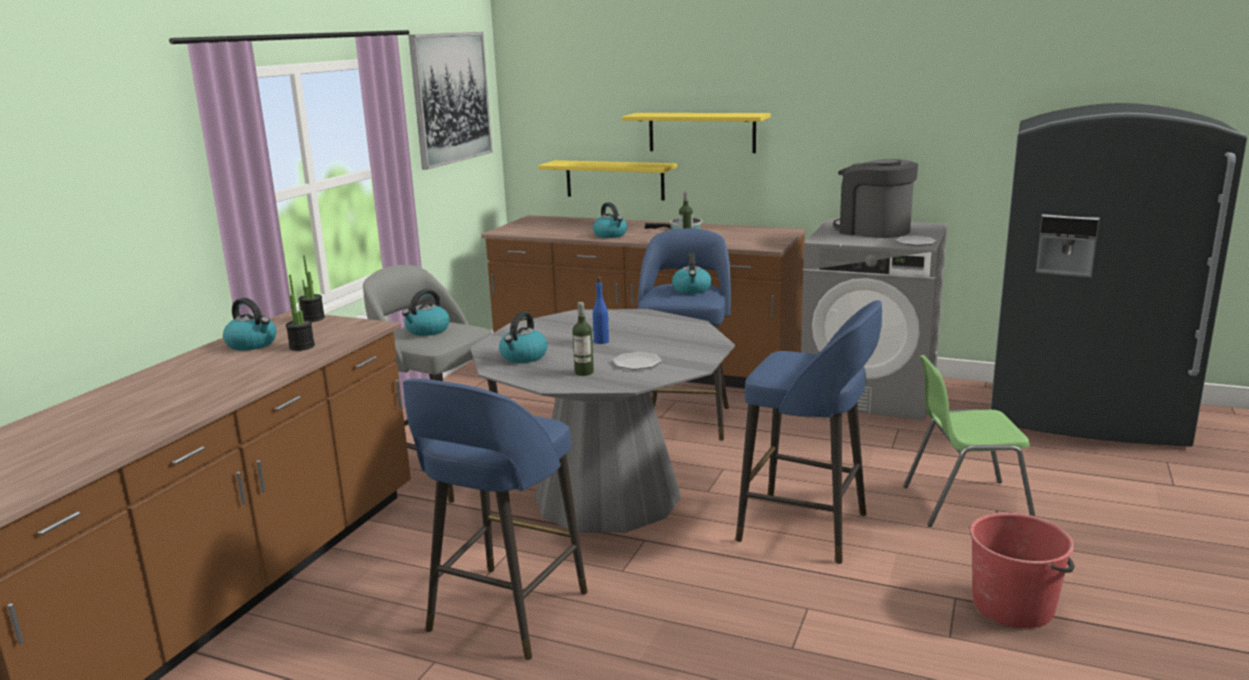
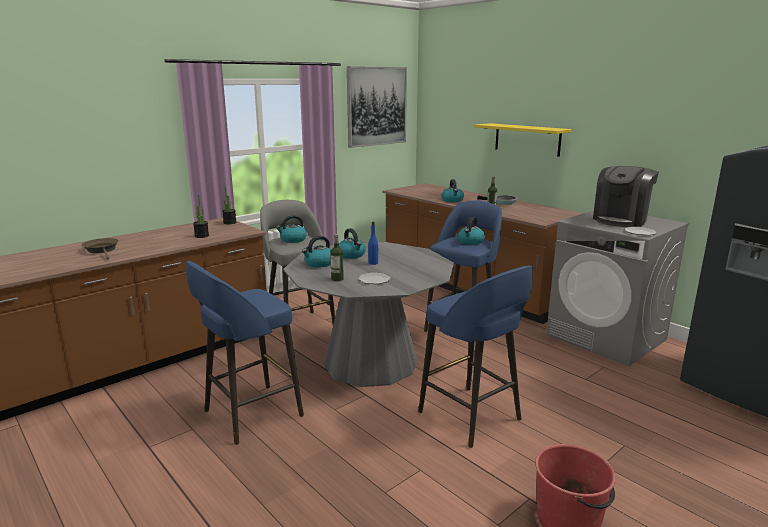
camera: 25 degrees right, 0 degrees up
kettle [223,298,276,351] -> kettle moved to [339,228,366,259]
yellow shelf [538,160,677,200] -> none
coffee machine [833,159,918,238] -> coffee machine turned 120 degrees counterclockwise [593,166,659,227]
green chair [904,355,1036,527] -> none
none -> brown frying pan [82,238,119,260]

